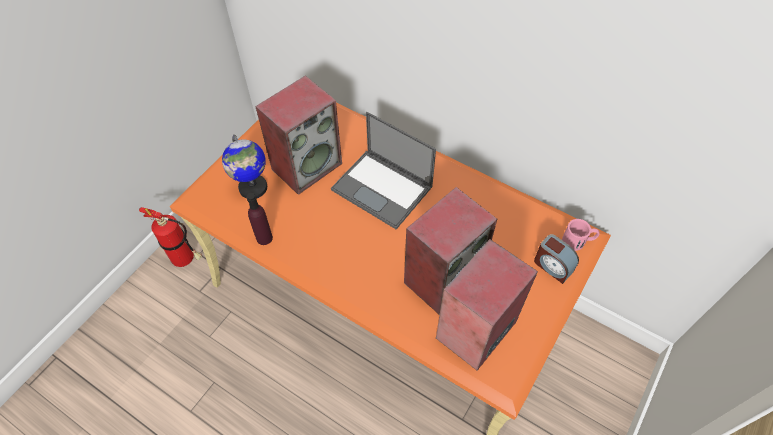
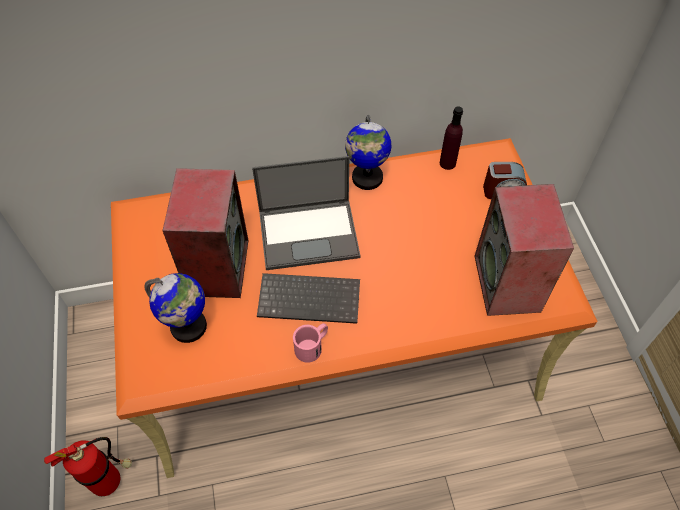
camera: 45 degrees left, 0 degrees up
purple bottle [247,193,273,245] -> purple bottle moved to [440,106,463,170]
speaker [404,187,497,315] -> none
pink mug [562,219,599,251] -> pink mug moved to [293,323,328,363]
none -> keyboard [257,273,360,324]
none -> globe [345,115,391,190]

